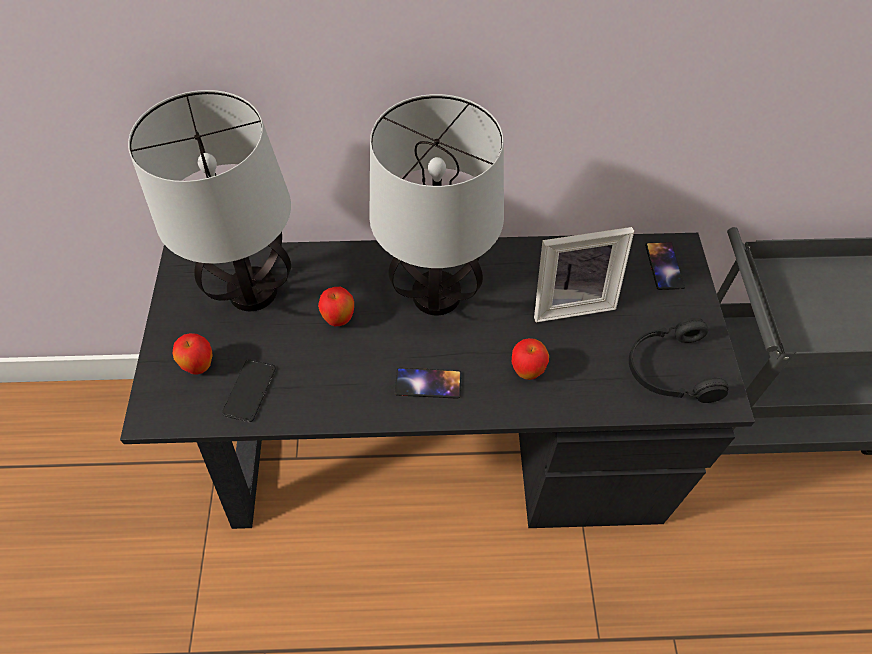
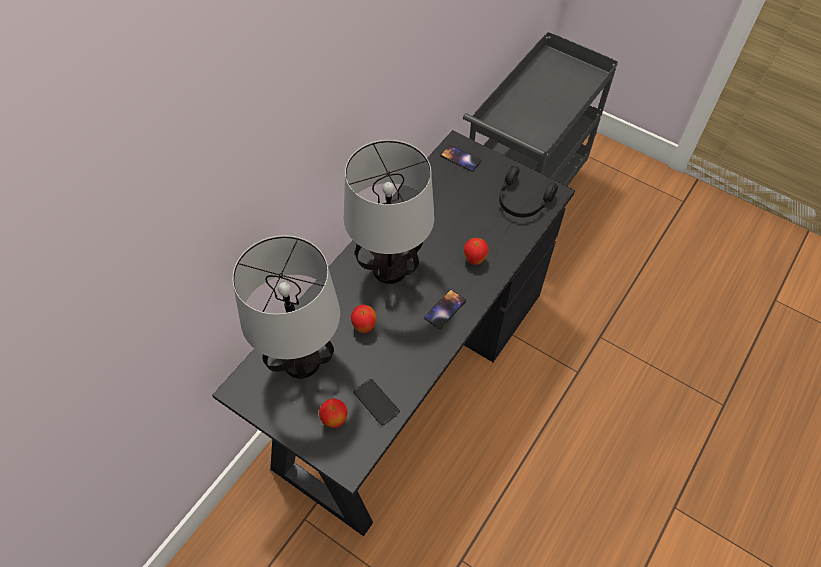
camera: 55 degrees left, 0 degrees up
picture frame [534,227,634,322] -> none

